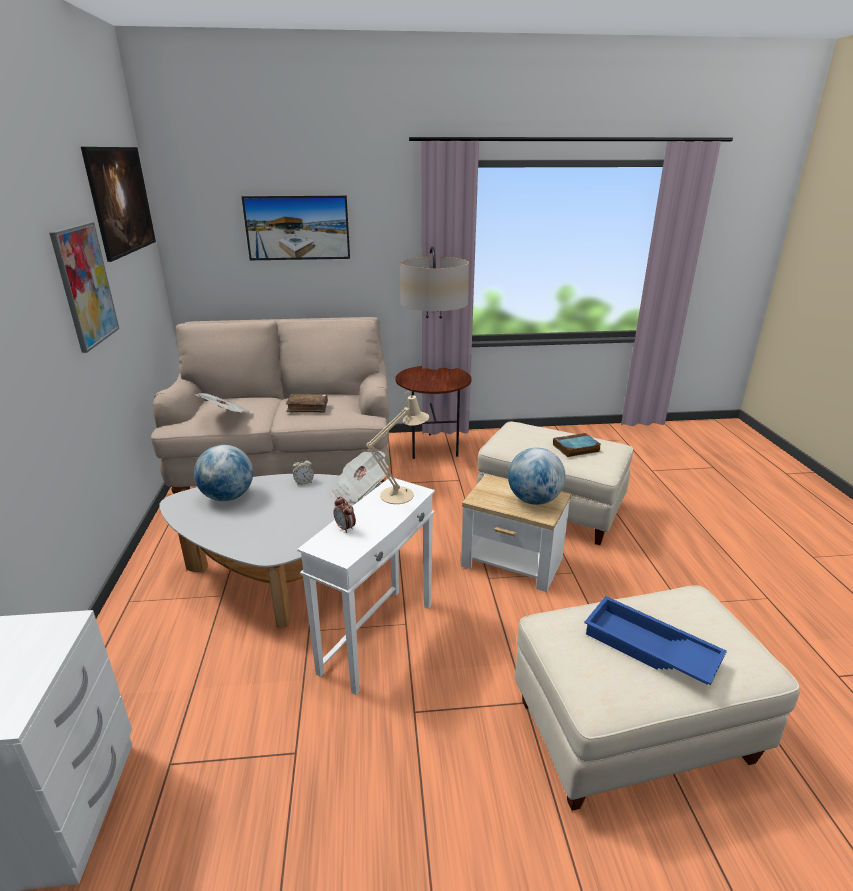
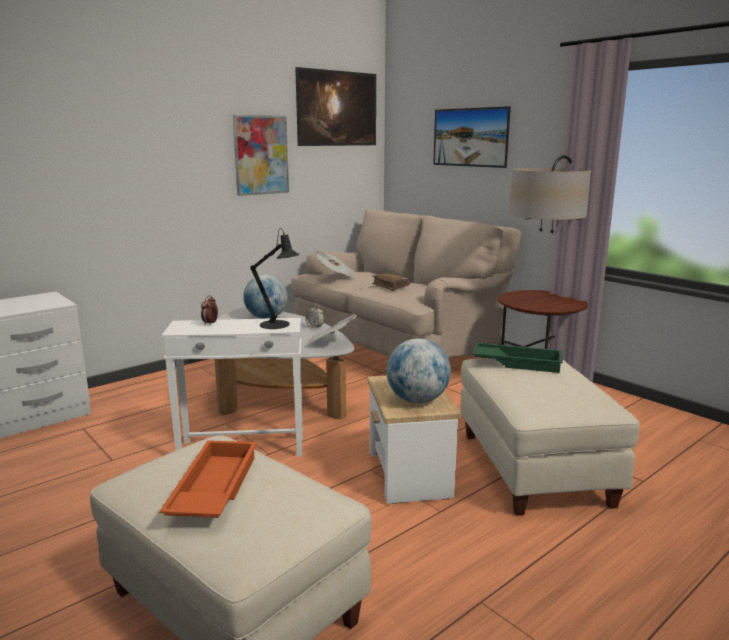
camera: 55 degrees right, 10 degrees down
beige table lamp [366,391,429,504] -> black table lamp [250,228,300,329]
book [553,433,601,457] -> none
blue tray [584,596,727,685] -> orange tray [159,440,257,518]
none -> green tray [472,343,563,373]

